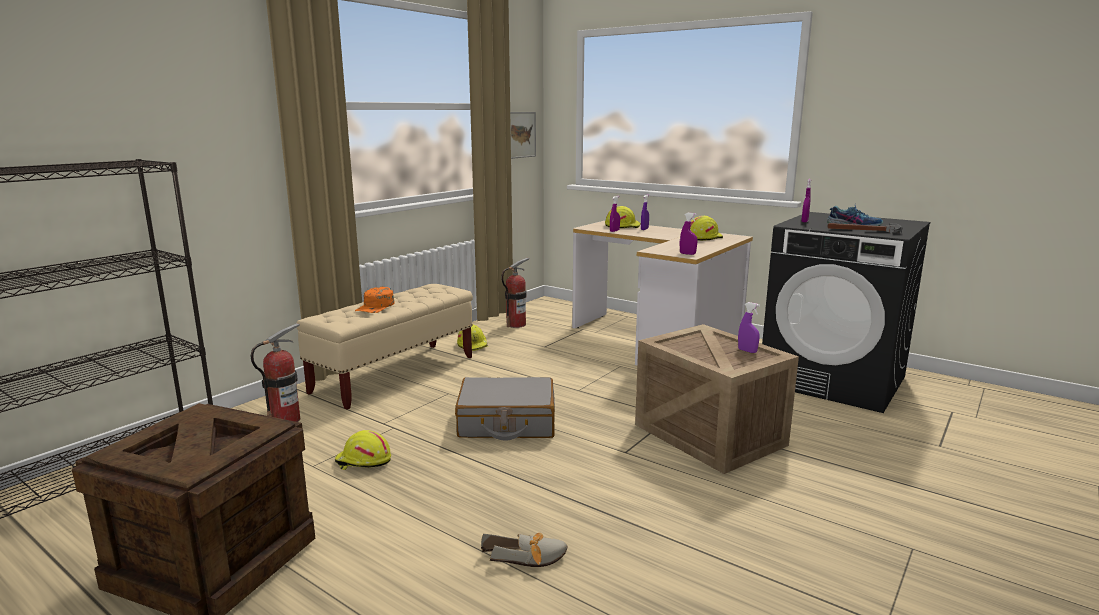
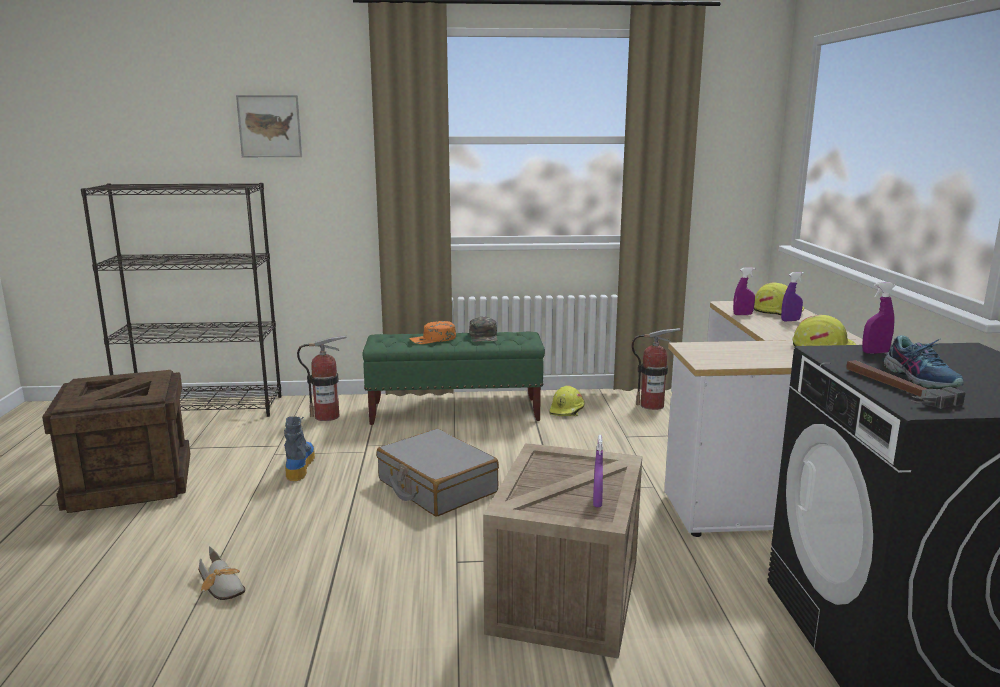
camera: 50 degrees right, 0 degrees up
beige bench [296,284,473,410] -> green bench [363,332,545,425]
yellow hard hat [335,430,391,470] -> boot [284,416,315,481]
picture [510,112,536,159] -> picture moved to [236,95,302,157]
purple spray bottle [680,213,697,255] -> none
none -> green cap [469,317,497,342]

